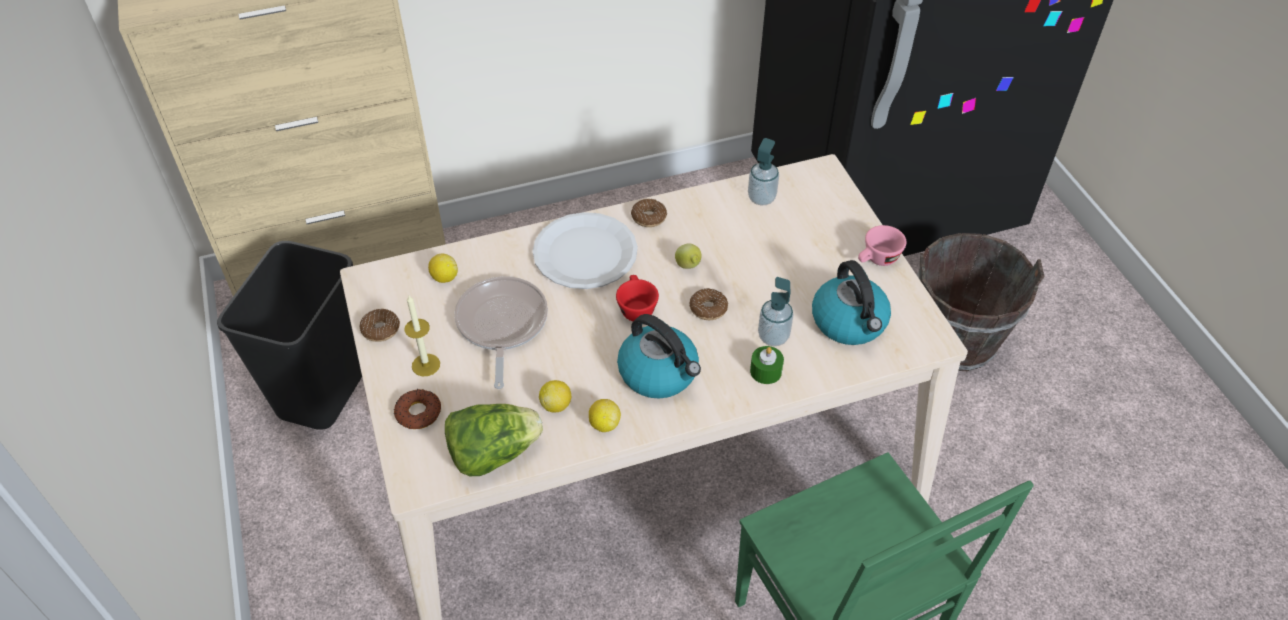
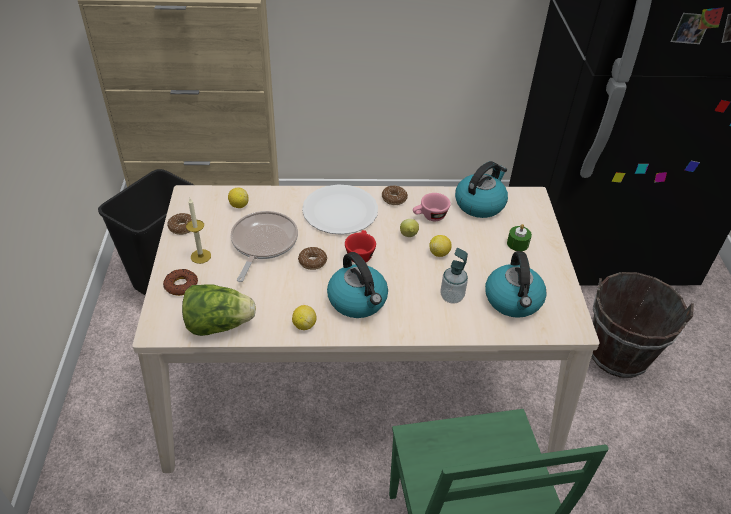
camera: 15 degrees right, 5 degrees down
lemon [539,380,571,413] -> lemon moved to [429,235,452,257]
donut [689,288,728,320] -> donut moved to [298,247,327,270]
soap dispenser [748,138,779,206] -> kettle [455,161,508,218]
green candle [750,346,784,384] -> green candle moved to [507,224,532,251]
pink cup [858,225,907,266] -> pink cup moved to [413,193,451,221]

